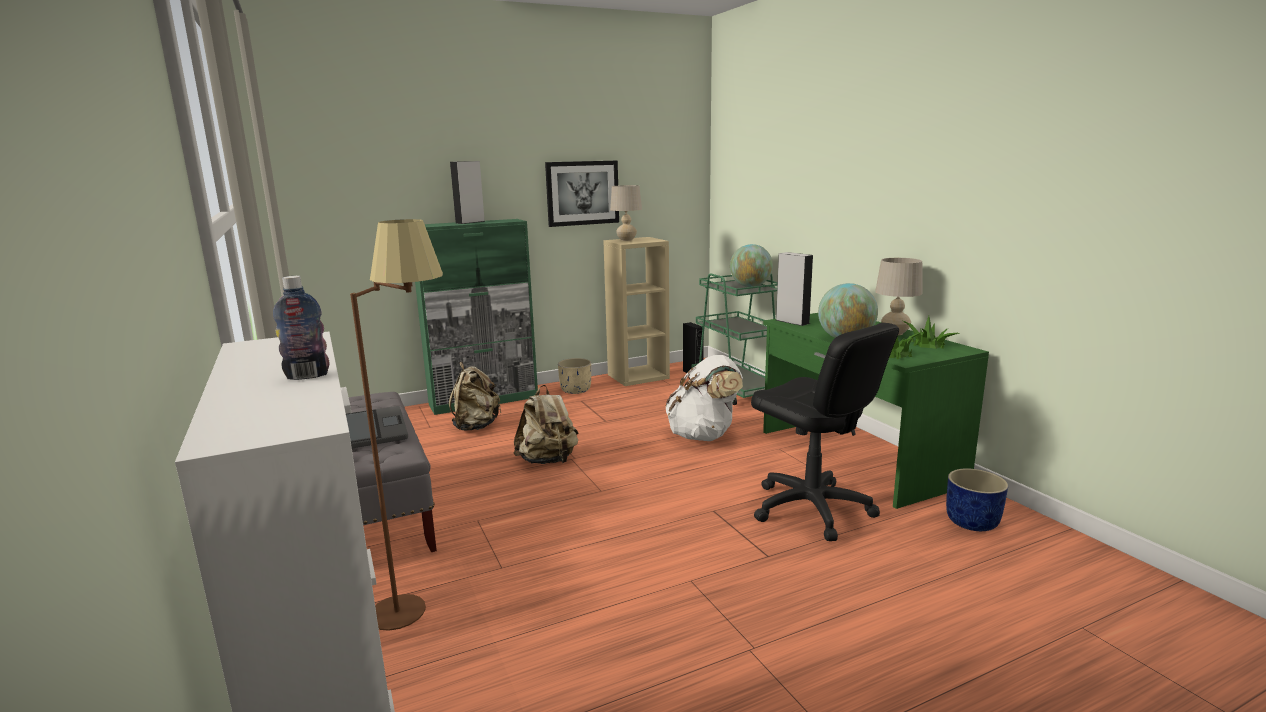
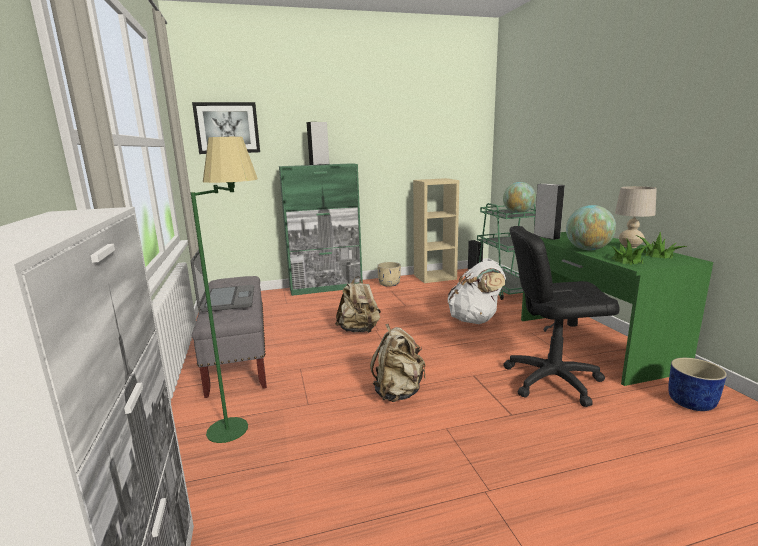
camera: 10 degrees right, 0 degrees up
bottle [273,276,330,380] -> none
brown floor lamp [350,219,443,631] -> green floor lamp [191,137,258,443]
beige backpack [449,362,502,431] -> beige backpack moved to [370,324,425,402]
picture [545,161,619,227] -> picture moved to [192,102,260,154]
beige table lamp [610,185,642,241] -> none
black office chair [751,323,899,541] -> black office chair turned 120 degrees clockwise [503,226,620,407]

